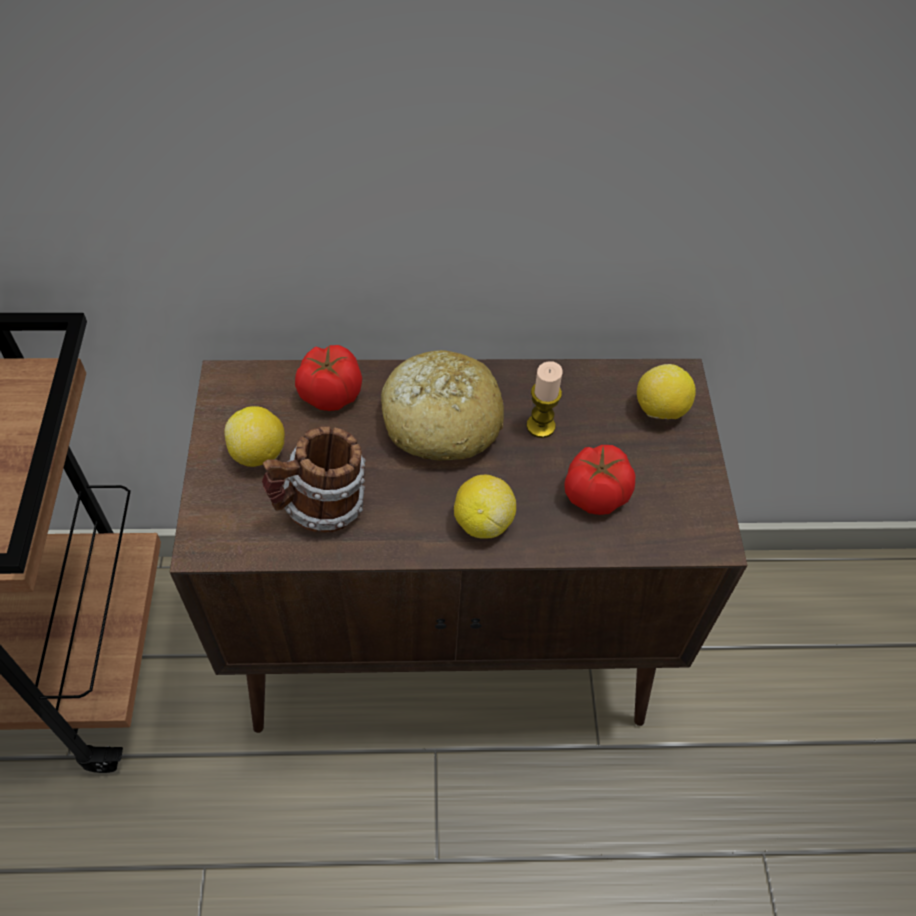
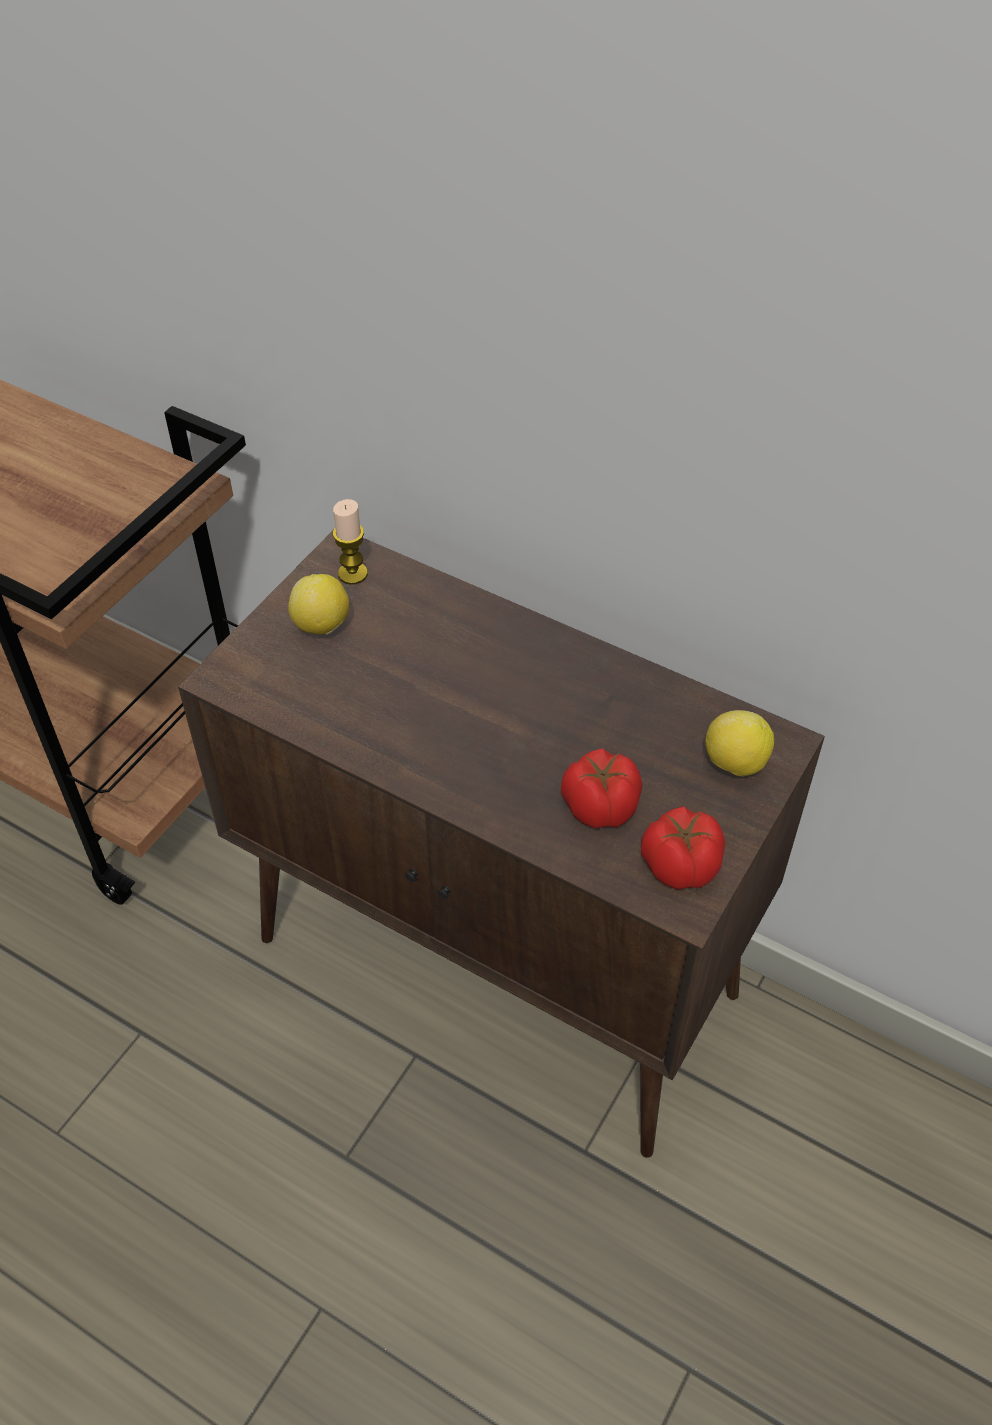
camera: 35 degrees right, 5 degrees down
mug [262,427,366,533] -> none
tomato [295,344,362,411] -> tomato moved to [641,806,725,890]
bread [381,350,504,461] -> none
lemon [454,475,516,539] -> none
candle [527,361,563,438] -> candle moved to [333,499,368,585]

